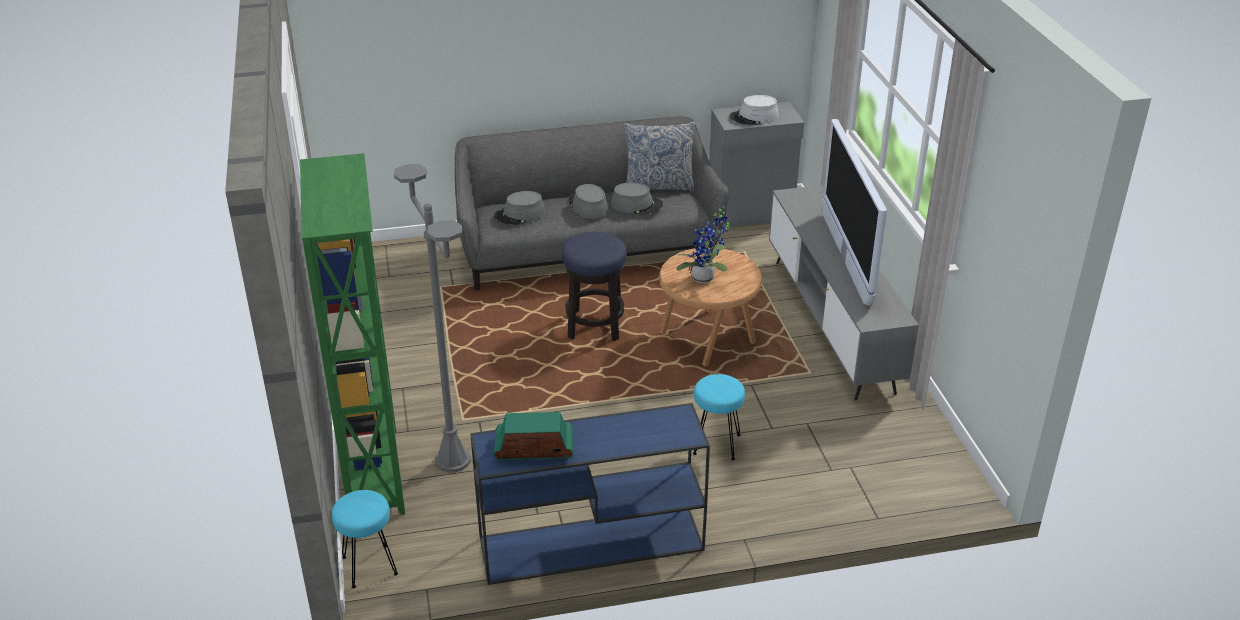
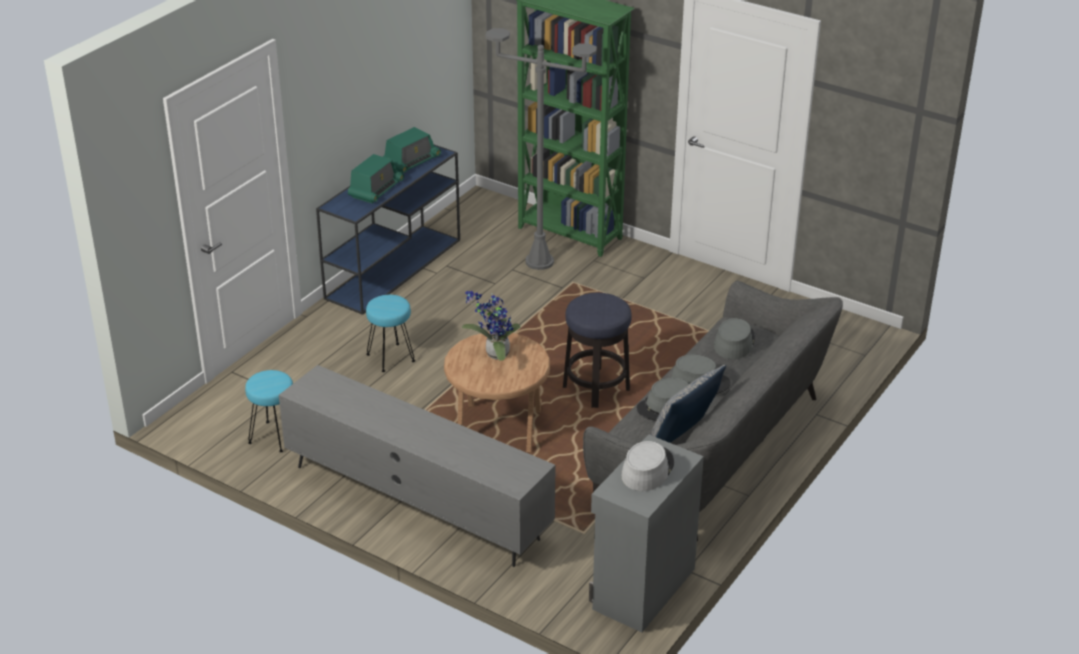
camera: 135 degrees right, 0 degrees up
turquoise stool [332,490,398,588] -> turquoise stool moved to [245,370,293,453]
television [823,119,887,306] -> none
none -> radio [348,154,404,204]

